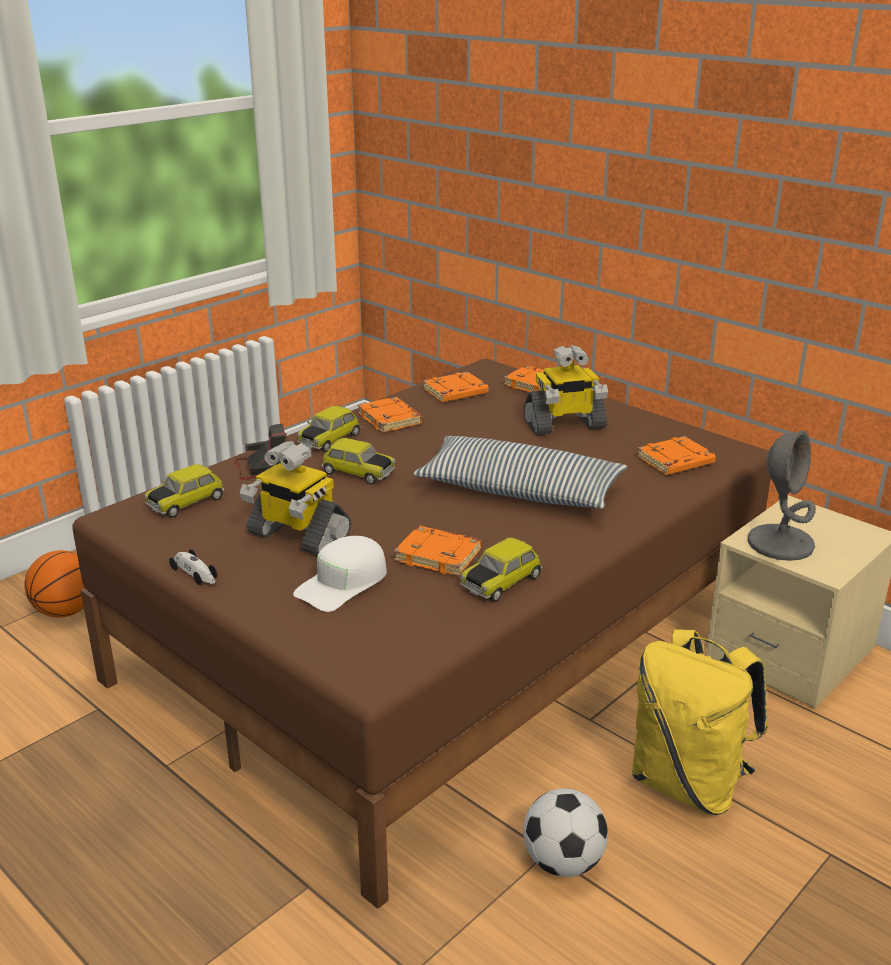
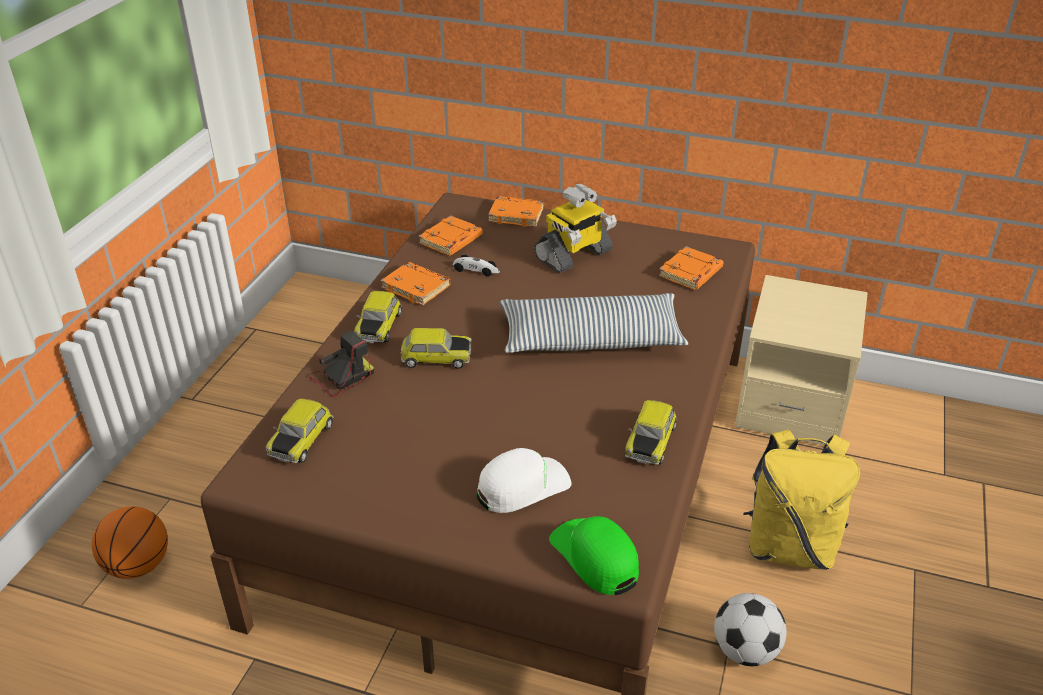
camera: 25 degrees left, 10 degrees up
toy car [169,549,217,585] -> toy car moved to [453,255,500,277]
toy robot [240,441,351,555] -> none
white cap [293,536,387,612] -> white cap turned 135 degrees counterclockwise [477,448,571,513]
orange book [394,526,481,576] -> none
grey table lamp [748,430,816,561] -> none
none -> green cap [549,516,639,595]

